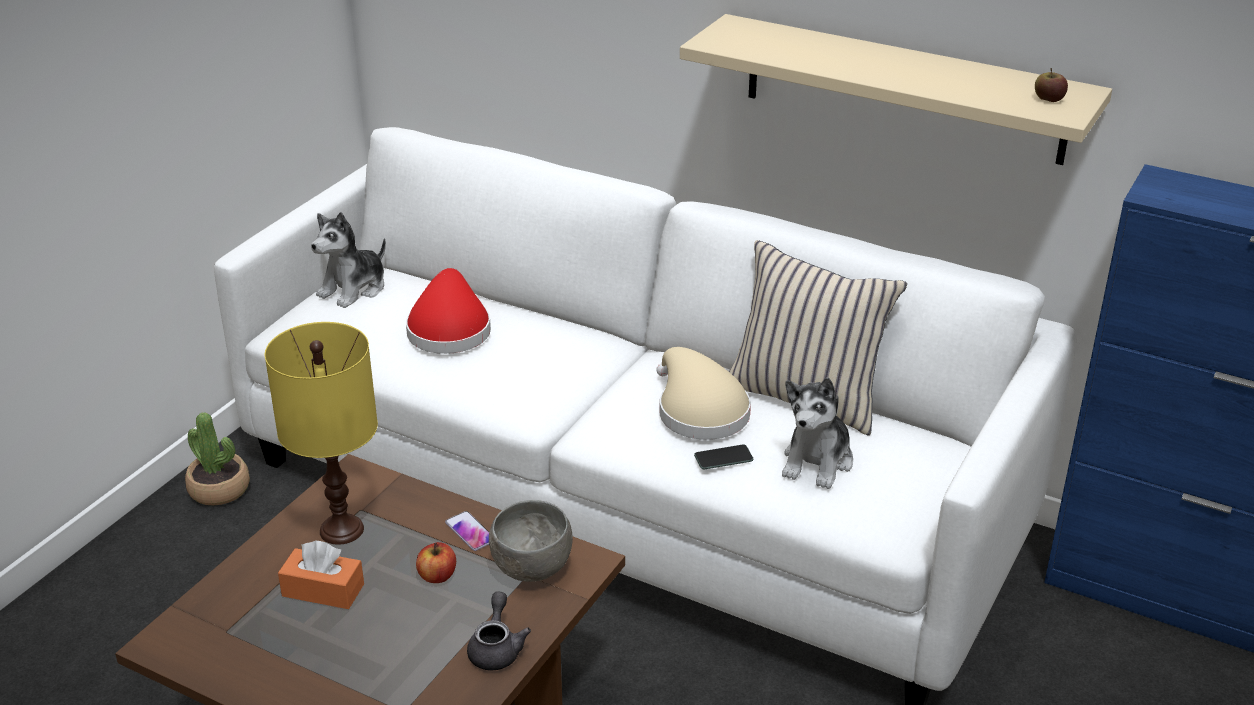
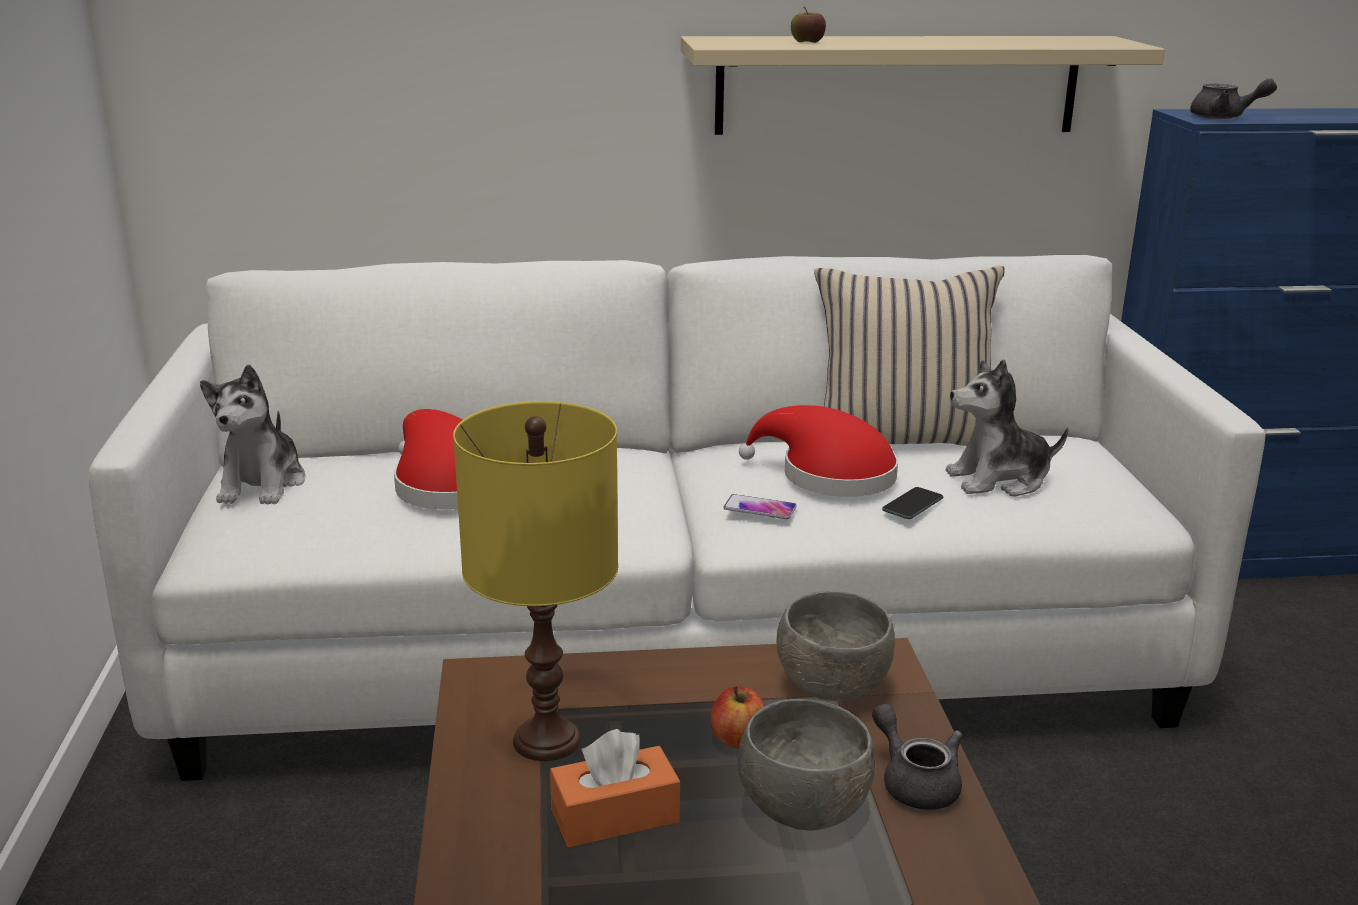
camera: 35 degrees left, 10 degrees down
potted plant [185,412,250,505] -> none
phone [445,511,489,551] -> phone moved to [723,494,797,519]
beige hat [656,347,751,440] -> red hat [739,405,898,497]
plush toy [782,377,853,489] -> plush toy turned 90 degrees clockwise [945,359,1069,497]
apple [1035,68,1068,102] -> apple moved to [791,7,826,43]
none -> grey bowl [738,699,875,831]
none -> grey teapot [1190,79,1277,119]

